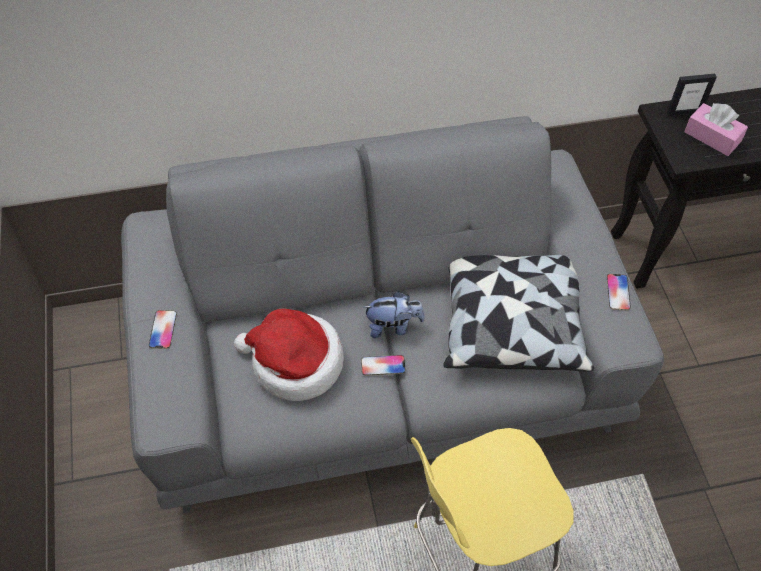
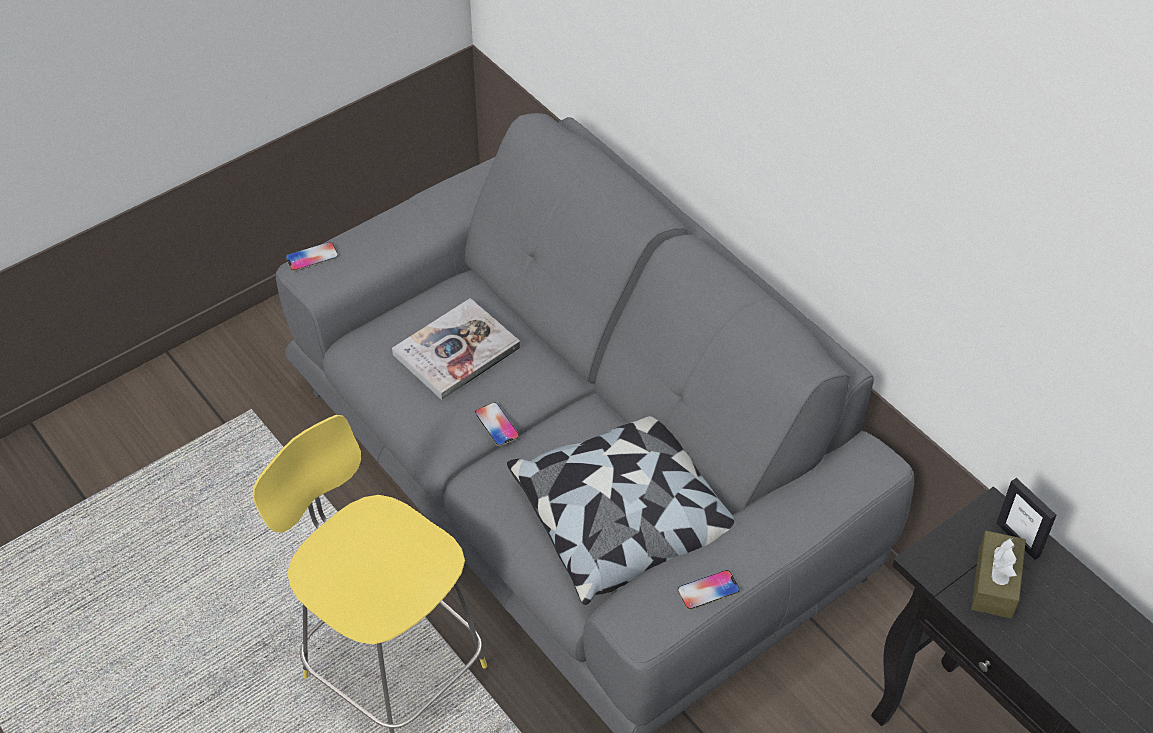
camera: 65 degrees right, 5 degrees down
phone [149,310,177,349] -> phone moved to [286,242,338,271]
hat [234,309,344,401] -> book [392,298,521,400]
plush toy [363,291,425,338] -> none
pink tissue box [684,103,748,156] -> brown tissue box [971,531,1026,619]

